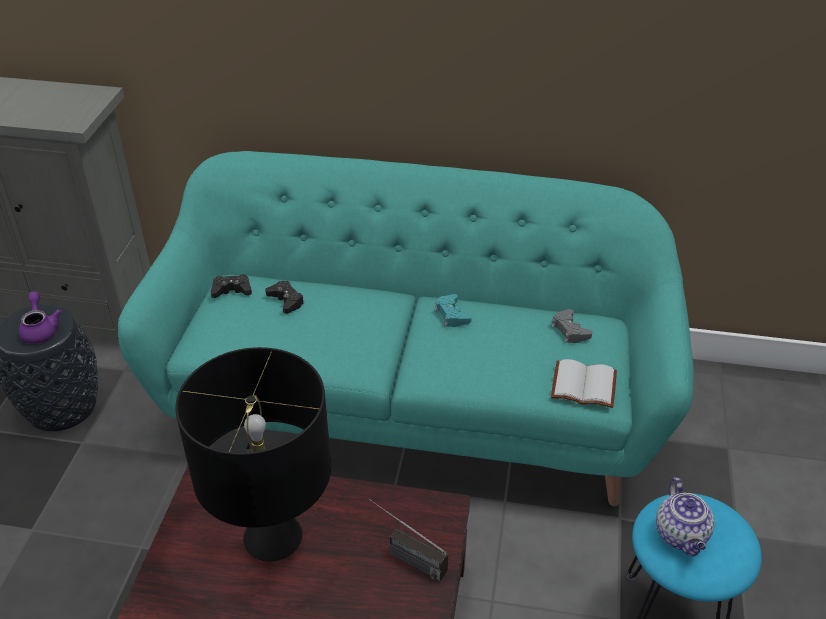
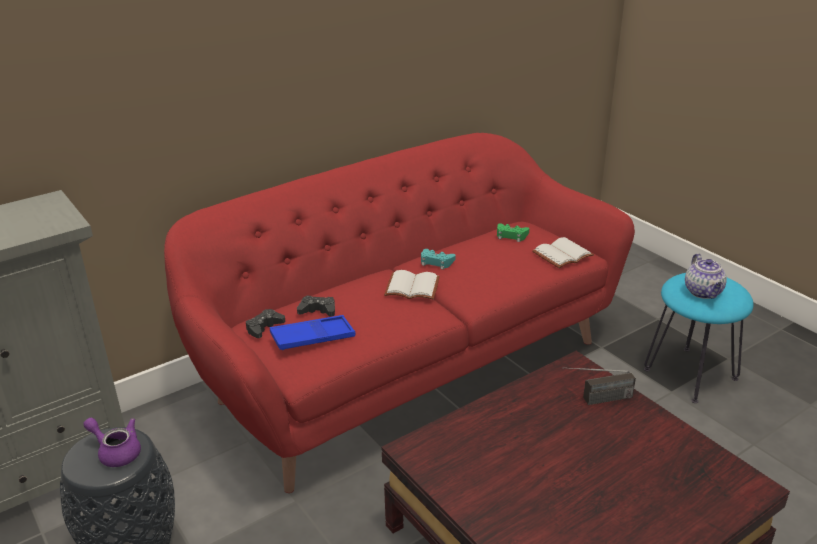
camera: 45 degrees left, 10 degrees down
turquoise sofa [118,151,694,506] -> red sofa [164,133,635,493]
black table lamp [175,347,331,561] -> none
grey game controller [552,309,592,343] -> green game controller [497,223,529,242]
teapot [656,477,715,556] -> teapot turned 45 degrees clockwise [685,253,727,299]
none -> blue tray [270,315,355,350]
none -> white book [384,270,440,300]

